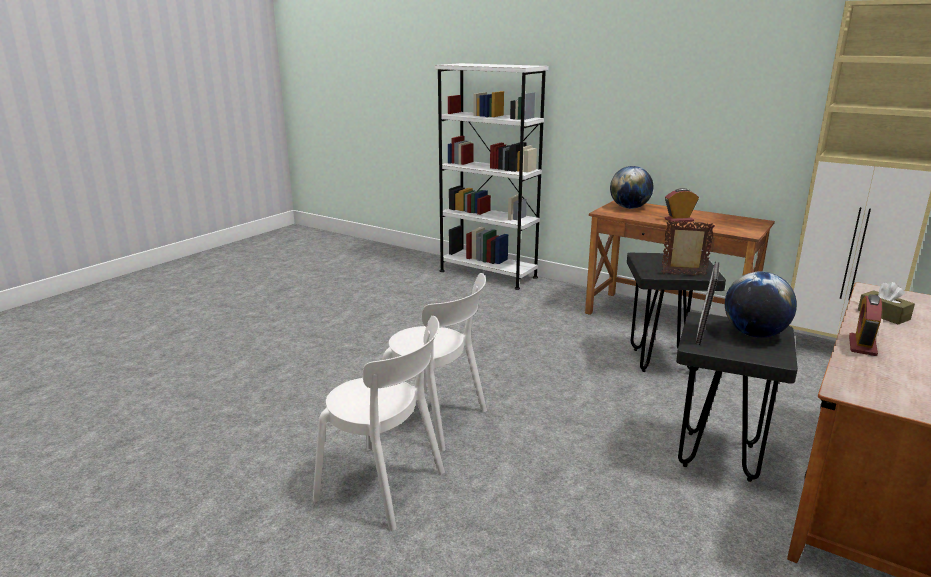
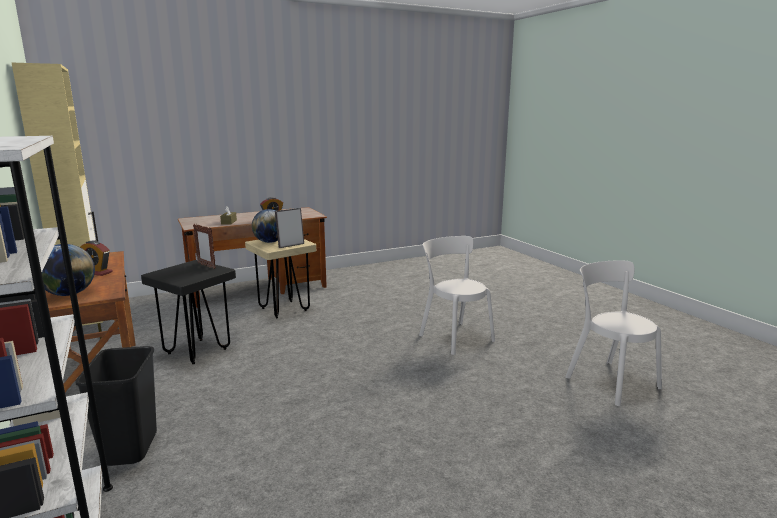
camera: 150 degrees left, 5 degrees down
white chair [383,273,487,452] -> white chair moved to [565,260,662,406]
black stool [676,312,798,482] -> beige stool [245,239,316,318]
none -> black trash can [75,346,157,466]

